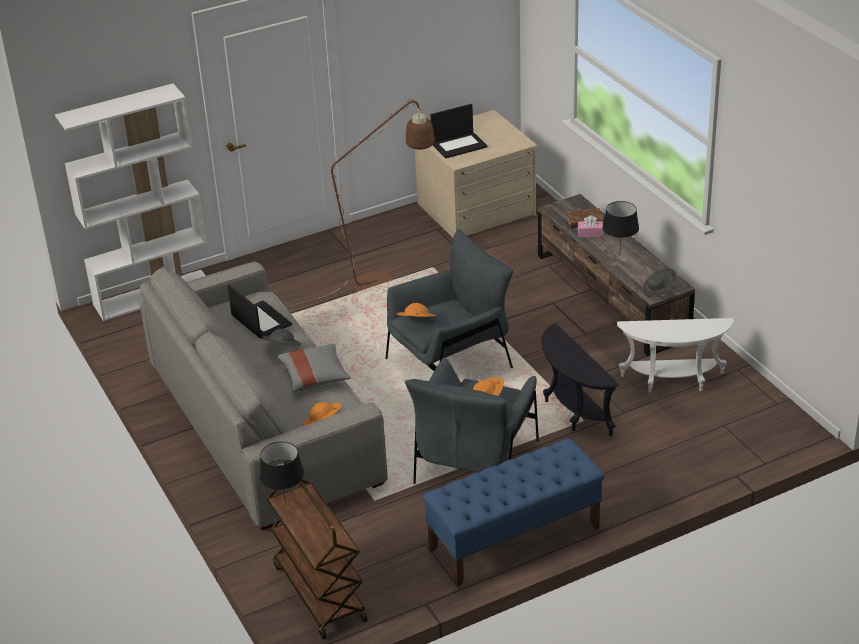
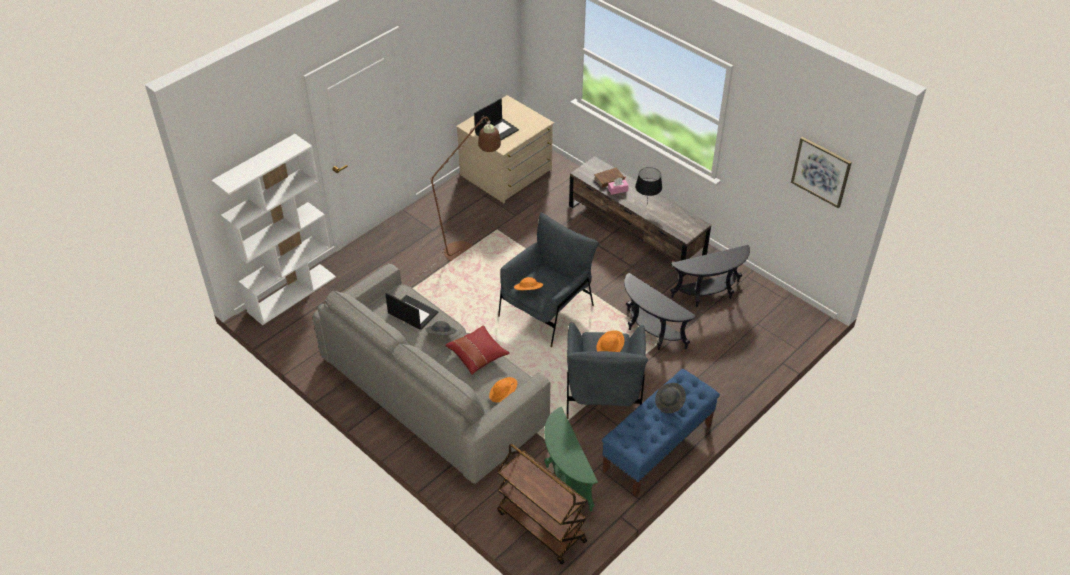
camera: 20 degrees left, 10 degrees up
black table lamp [259,442,304,505] -> none
grey pillow [278,344,351,392] -> red pillow [445,325,510,375]
white side table [617,318,734,392] -> black side table [670,245,750,307]
grey hat [642,268,677,298] -> grey hat moved to [655,383,686,413]
none -> green side table [544,407,598,511]
none -> picture [791,137,852,208]

